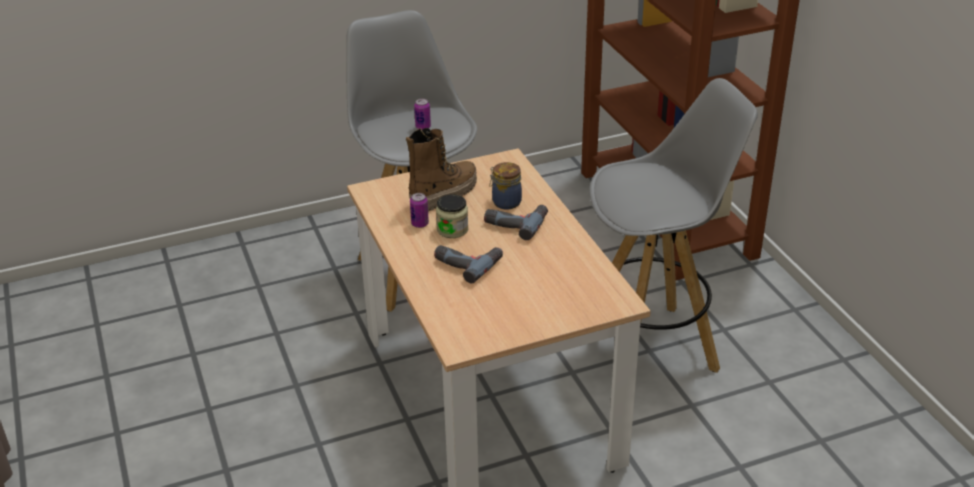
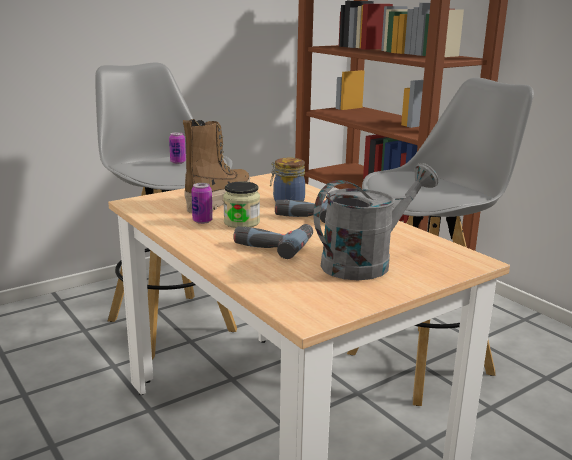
camera: 15 degrees left, 15 degrees down
none -> grey watering can [313,163,438,280]

